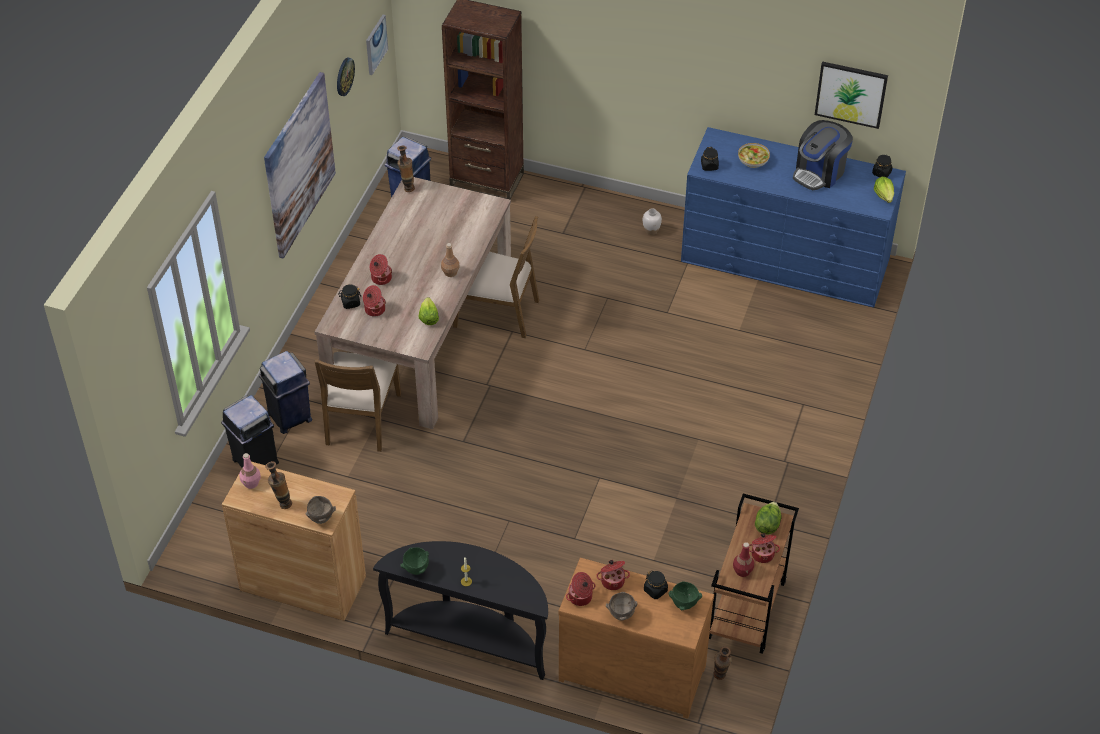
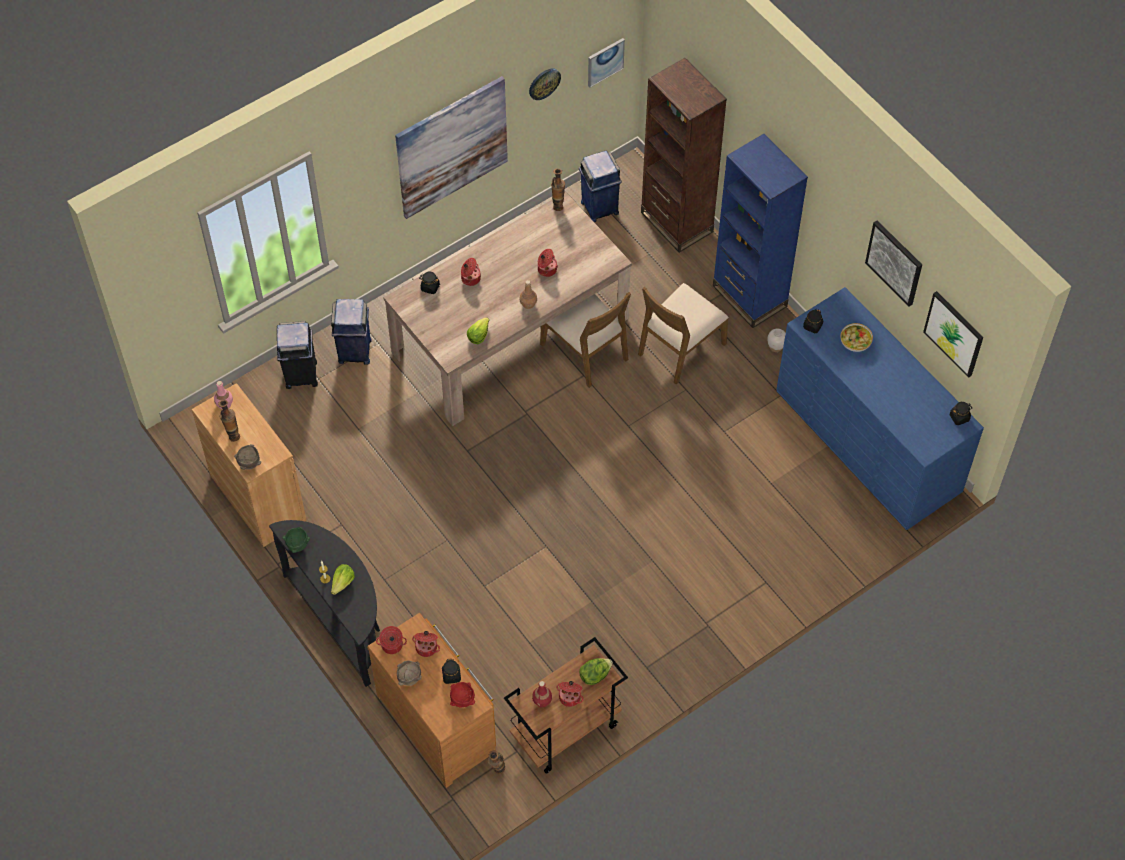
camera: 35 degrees right, 10 degrees up
brown chair [315,352,401,452] -> brown chair moved to [638,283,729,385]
cooking pot [363,285,386,317] -> cooking pot moved to [538,249,558,277]
green bowl [669,581,702,610] -> red bowl [450,682,475,708]
coffee machine [793,120,853,190] -> none
lettuce [874,177,894,203] -> lettuce moved to [331,564,355,595]
none -> blue bookcase [713,134,808,328]
none -> picture [865,220,922,306]

